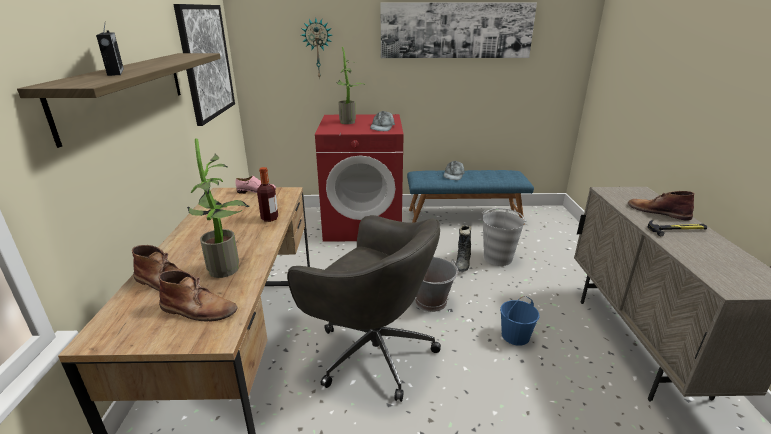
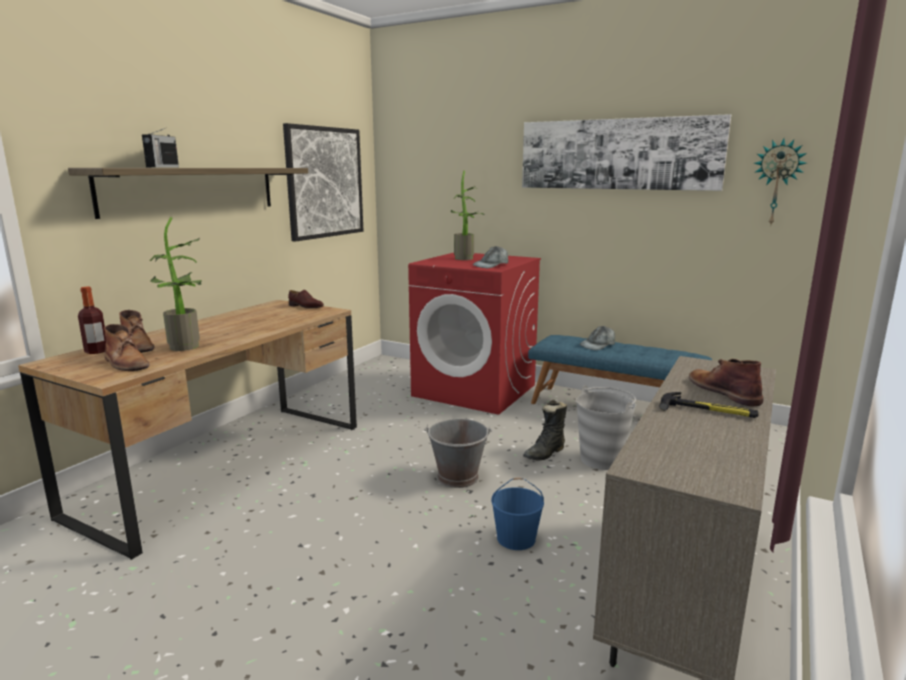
camera: 30 degrees right, 10 degrees down
pink shoe [236,176,276,194] -> brown shoe [288,290,324,308]
bottle [257,167,278,222] -> bottle moved to [78,287,106,354]
grey office chair [287,215,441,402] -> none
wall clock [301,18,332,79] -> wall clock moved to [754,138,807,224]

